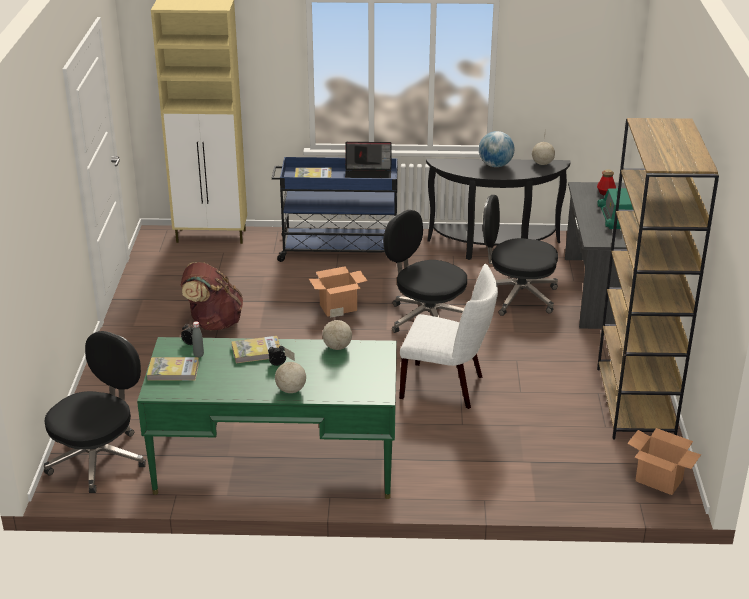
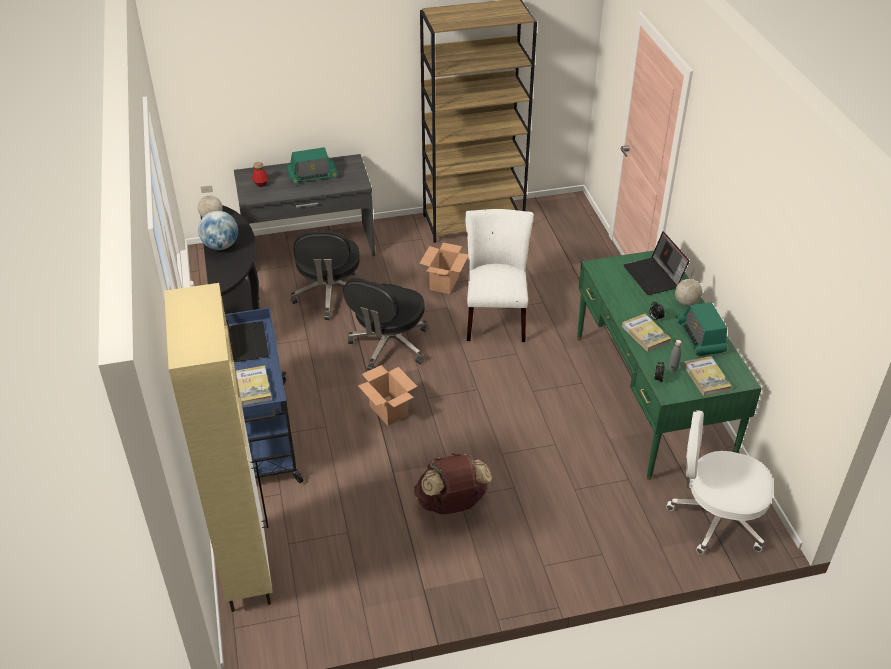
camera: 105 degrees left, 10 degrees up
black office chair [44,331,146,493] -> white office chair [666,410,773,554]
globe [322,307,352,350] -> none
cardboard box [627,428,701,495] -> cardboard box moved to [419,243,468,294]
none -> laptop [624,232,690,295]
none -> radio [676,302,727,356]

